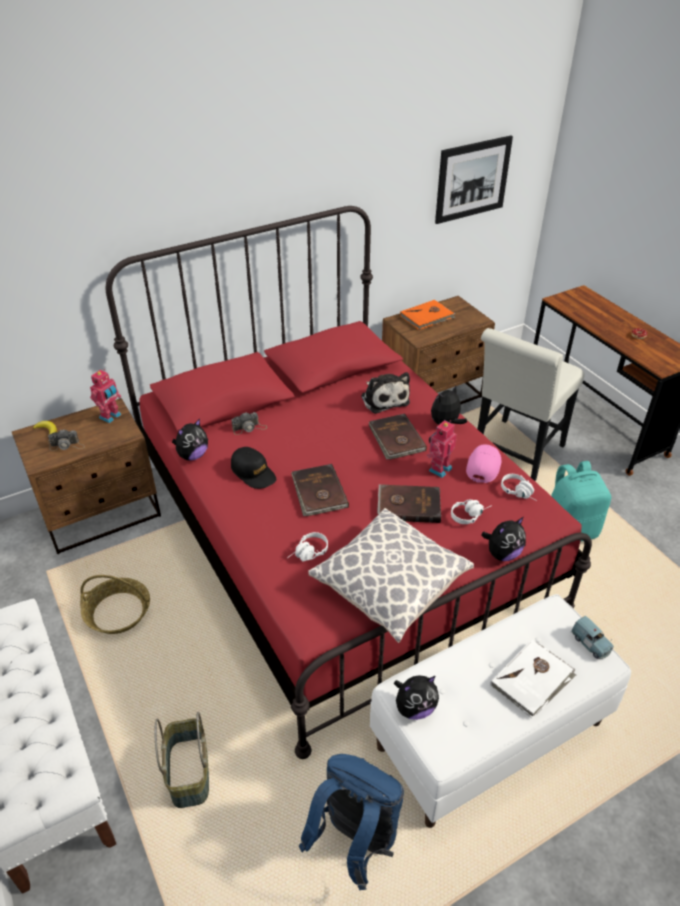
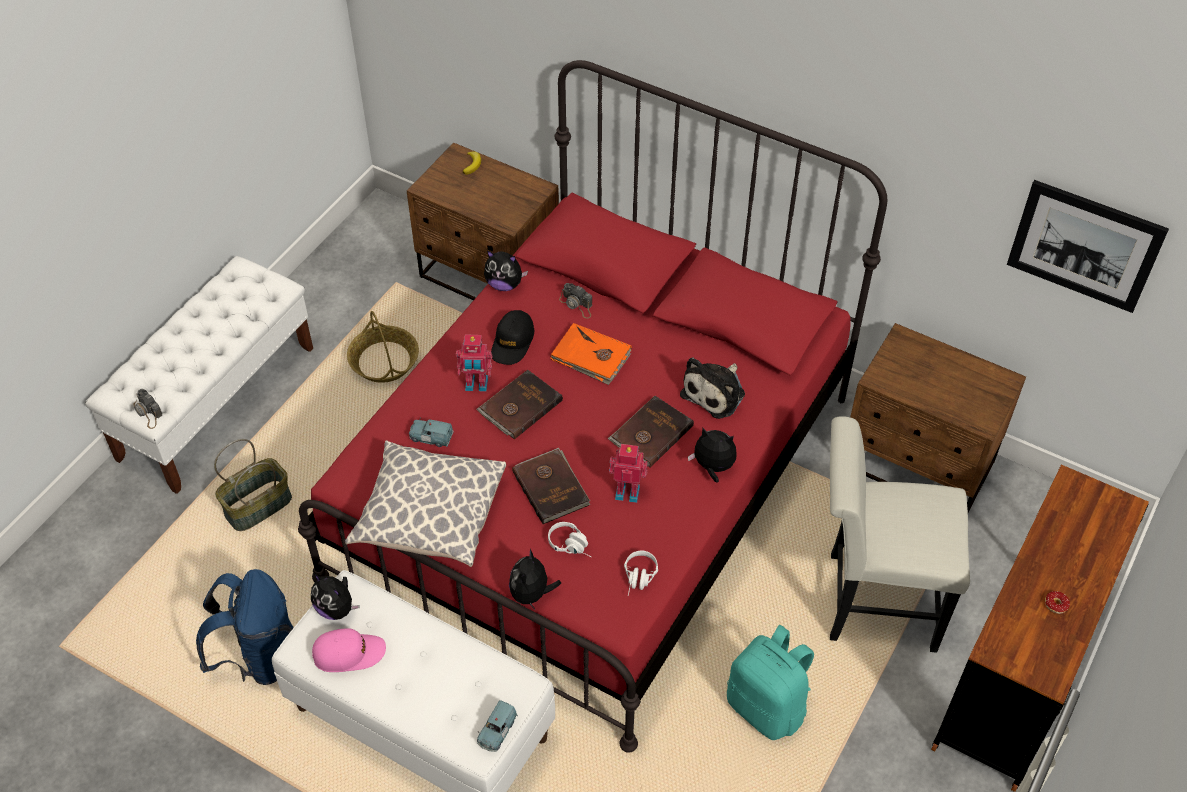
camera: 60 degrees right, 10 degrees up
camera [48,430,85,451] -> camera moved to [133,389,162,429]
toy robot [90,369,121,423] -> toy robot moved to [456,334,492,392]
white headphones [287,532,328,562] -> blue toy car [409,417,454,447]
orange book [400,300,456,330] -> orange book moved to [550,323,632,385]
pink cap [466,444,501,483] -> pink cap moved to [312,628,386,672]
plush toy [481,517,526,561] -> plush toy turned 75 degrees clockwise [509,549,561,610]
white book [490,640,576,718] -> none

